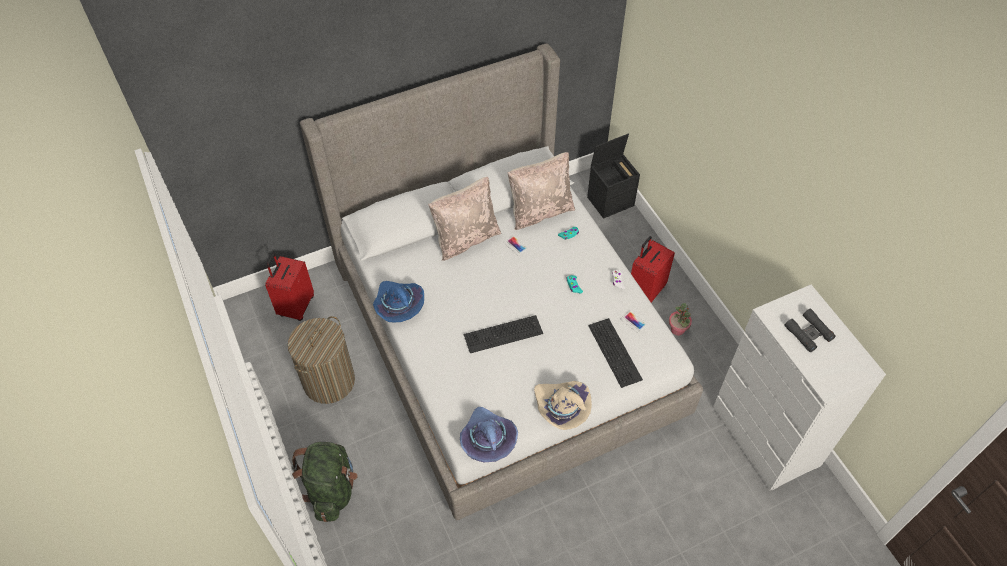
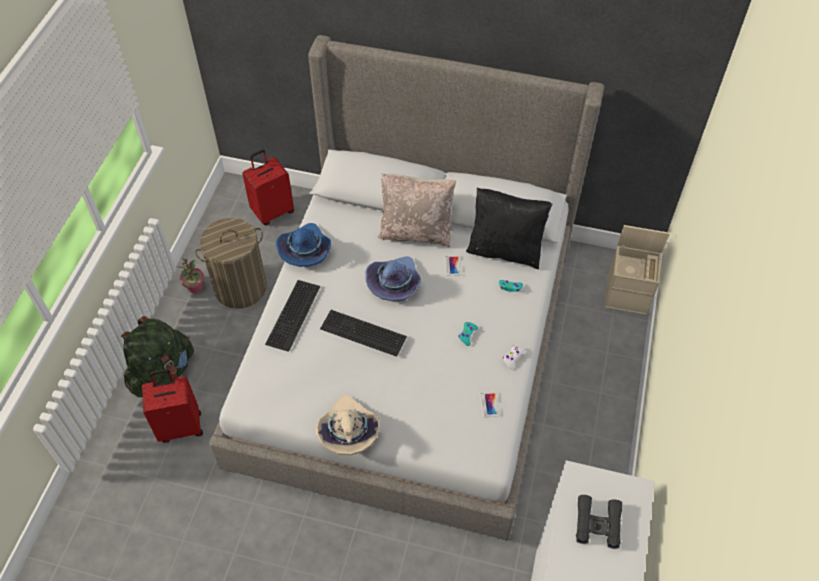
camera: 40 degrees right, 0 degrees up
purple hat [460,407,518,462] -> purple hat moved to [365,256,421,302]
beige pillow [507,152,575,230] -> black pillow [466,188,552,269]
black storage box [587,134,640,219] -> beige storage box [604,225,670,315]
keyboard [588,318,643,388] -> keyboard moved to [265,280,320,352]
red suitcase [631,236,675,303] -> red suitcase moved to [142,369,203,443]
potted plant [669,303,692,336] -> potted plant moved to [180,257,204,294]

